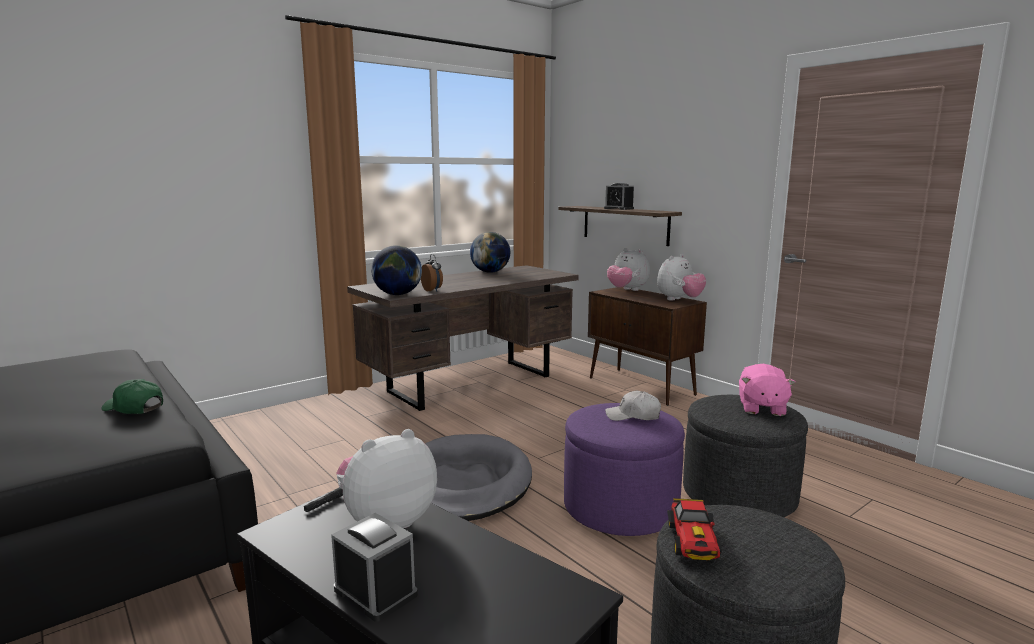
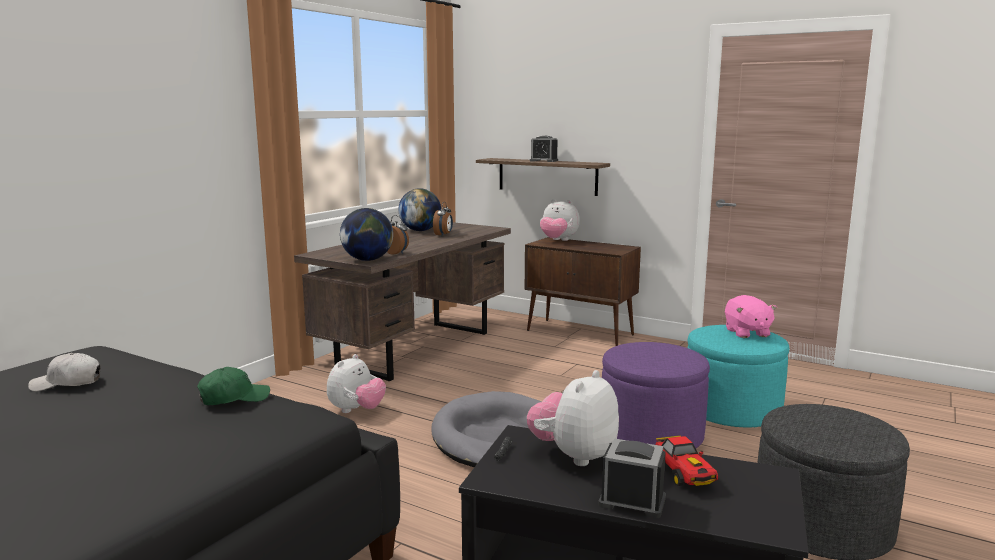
camera: 20 degrees left, 0 degrees up
green cap [101,379,163,414] -> green cap turned 150 degrees clockwise [197,367,270,405]
white cap [605,391,661,421] -> white cap moved to [28,353,101,391]
plush toy [657,254,706,301] -> plush toy moved to [327,354,386,413]
toy car [667,498,722,560] -> toy car moved to [655,435,718,486]
grey ottoman [683,395,808,517] -> turquoise ottoman [688,325,789,427]
none -> alarm clock [433,202,453,236]

